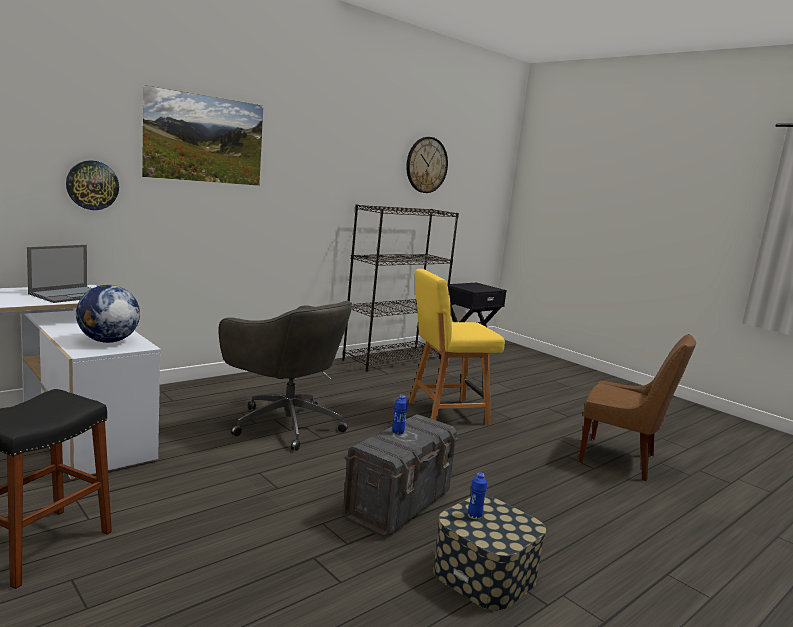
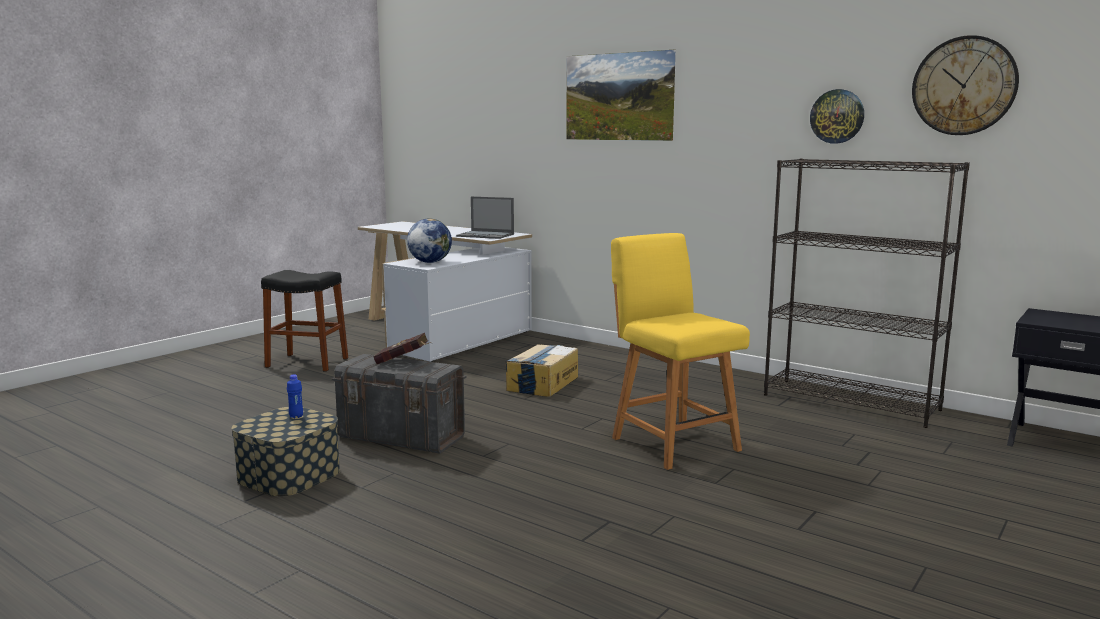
camera: 80 degrees right, 0 degrees up
wall clock [66,160,119,210] -> wall clock moved to [810,89,864,144]
grey office chair [218,301,352,451] -> cardboard box [506,344,578,397]
blue bottle [392,395,408,434] -> red book [374,333,431,364]
brown chair [579,334,696,481] -> none

